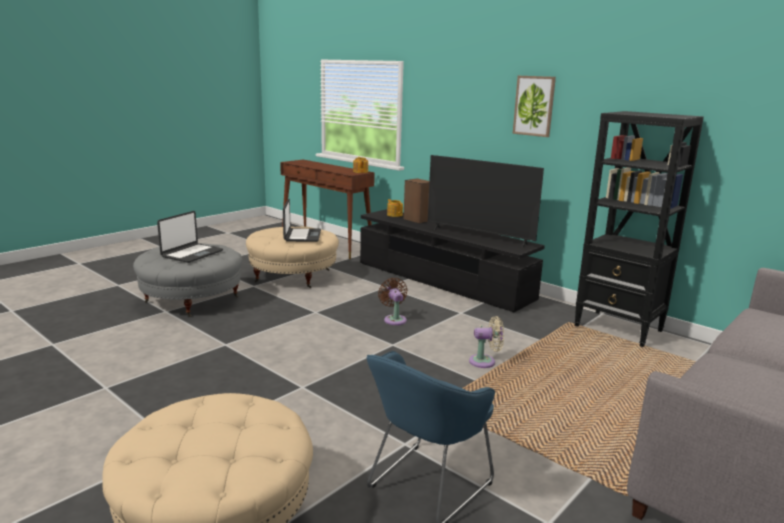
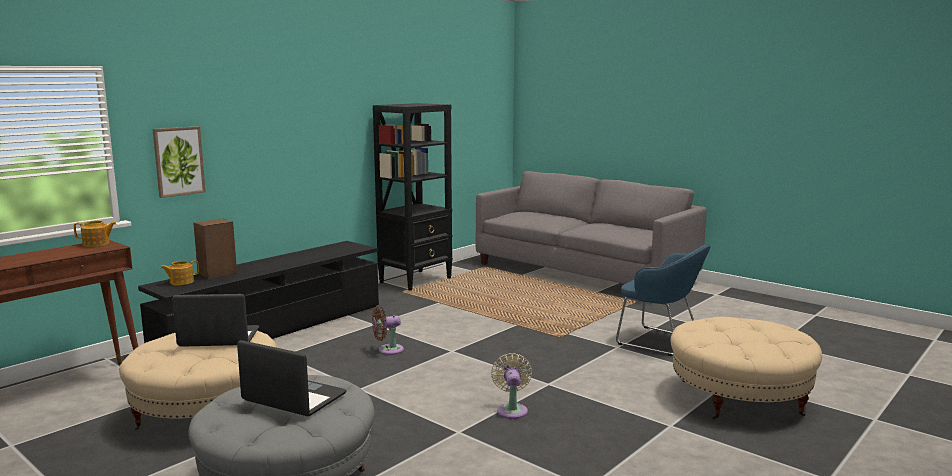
camera: 90 degrees left, 5 degrees down
television [428,155,544,247] -> none
beige fan [469,316,504,368] -> beige fan moved to [491,353,532,419]
picture [513,76,556,137] -> picture moved to [153,126,206,198]

